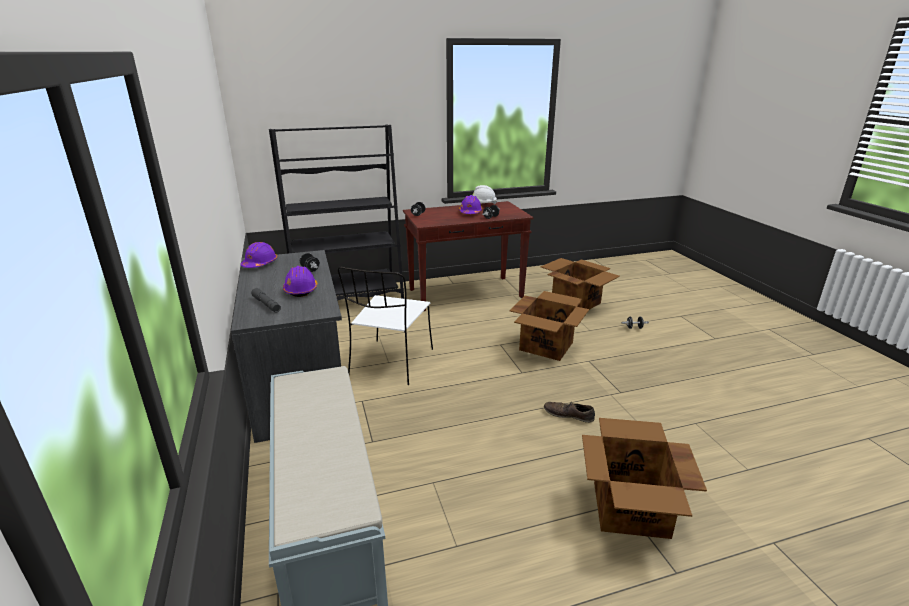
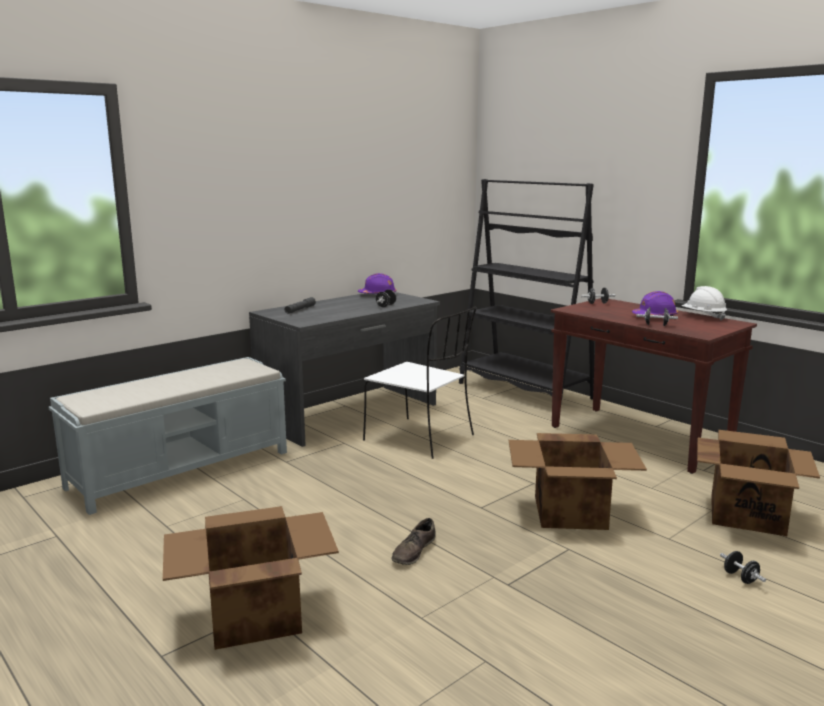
camera: 65 degrees right, 10 degrees down
purple hard hat [283,266,317,297] -> none
white chair [338,267,433,385] -> white chair turned 135 degrees counterclockwise [363,307,477,459]
brown shoe [544,402,595,423] -> brown shoe turned 150 degrees counterclockwise [391,518,436,565]

